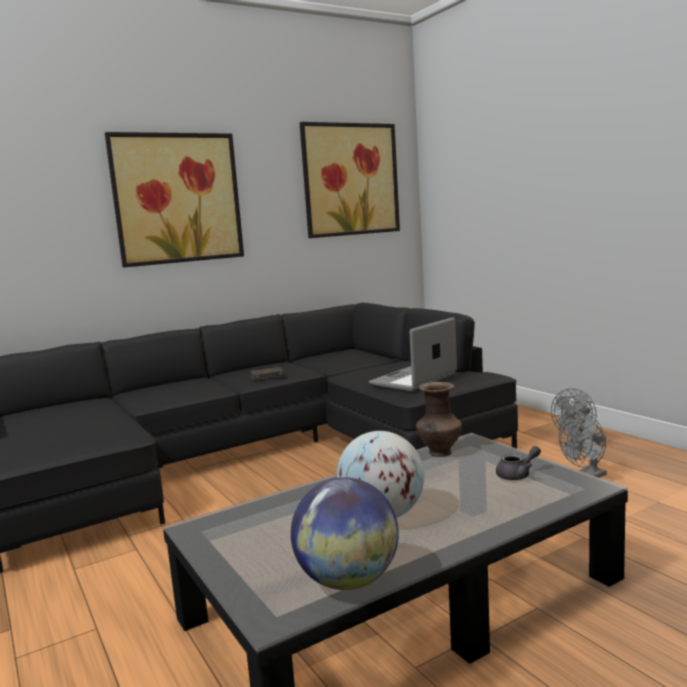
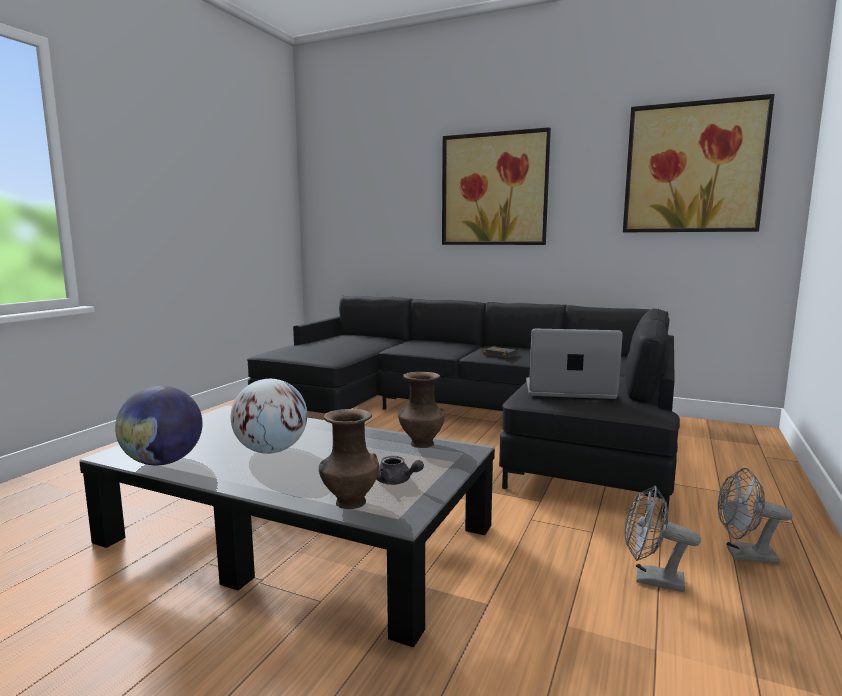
camera: 55 degrees right, 0 degrees up
none -> brown vase [319,409,379,509]

